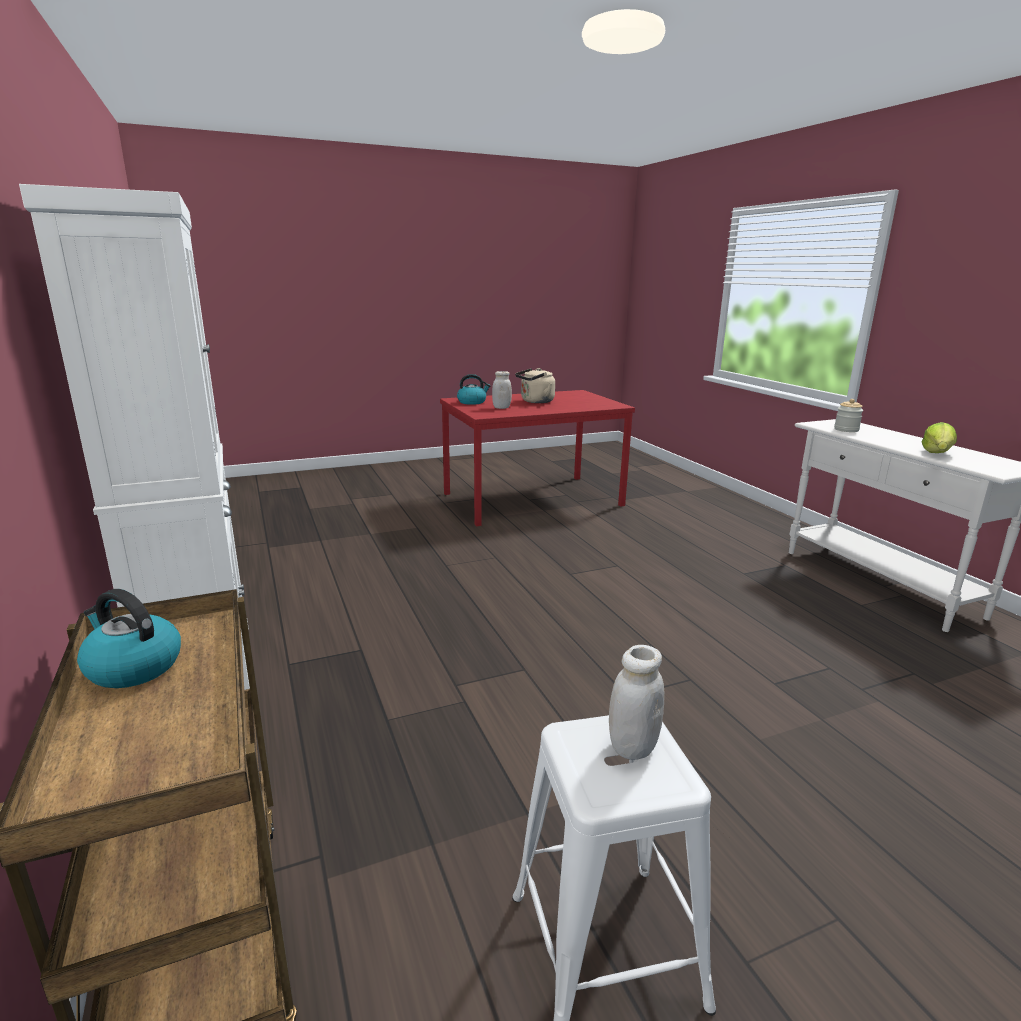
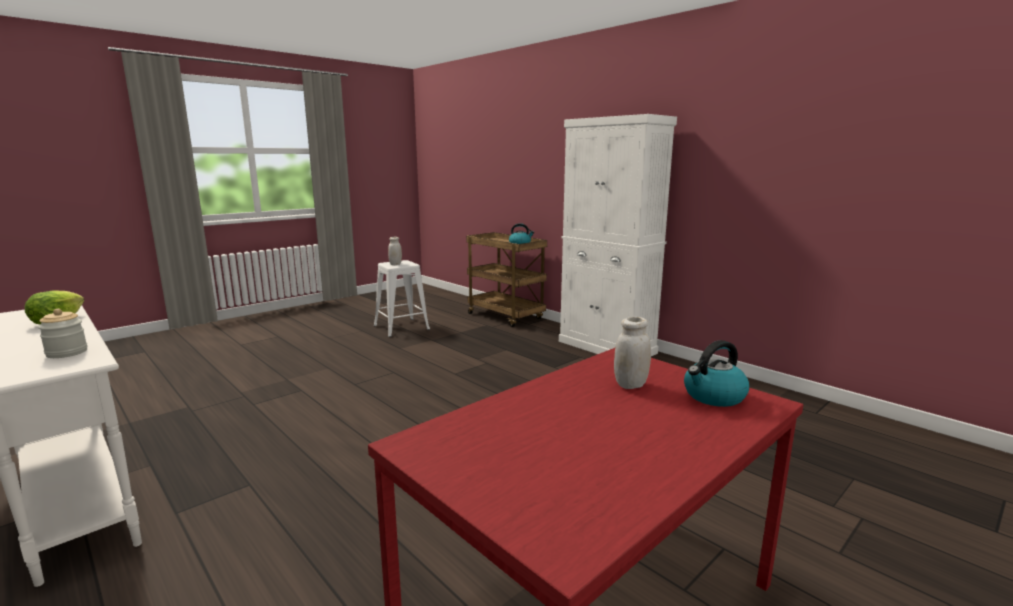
camera: 160 degrees right, 5 degrees down
beige kettle [515,368,555,403] -> none

